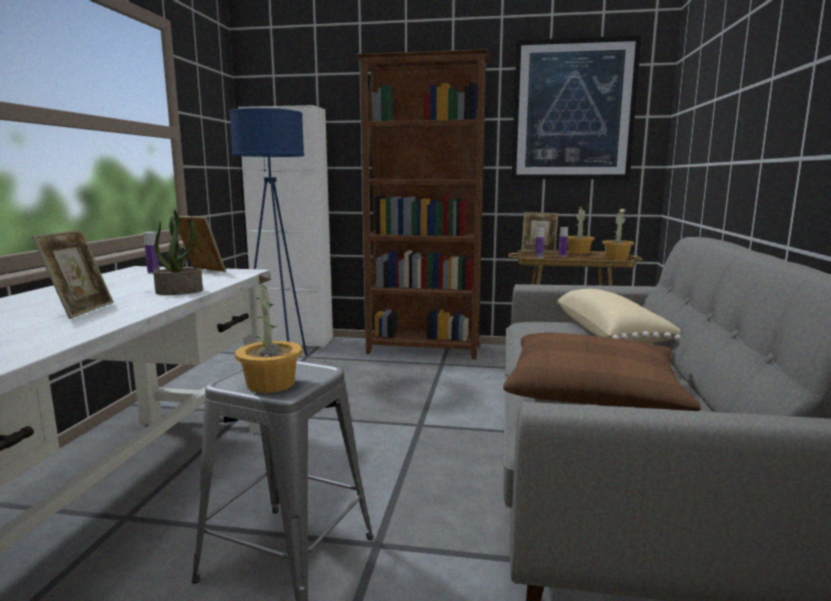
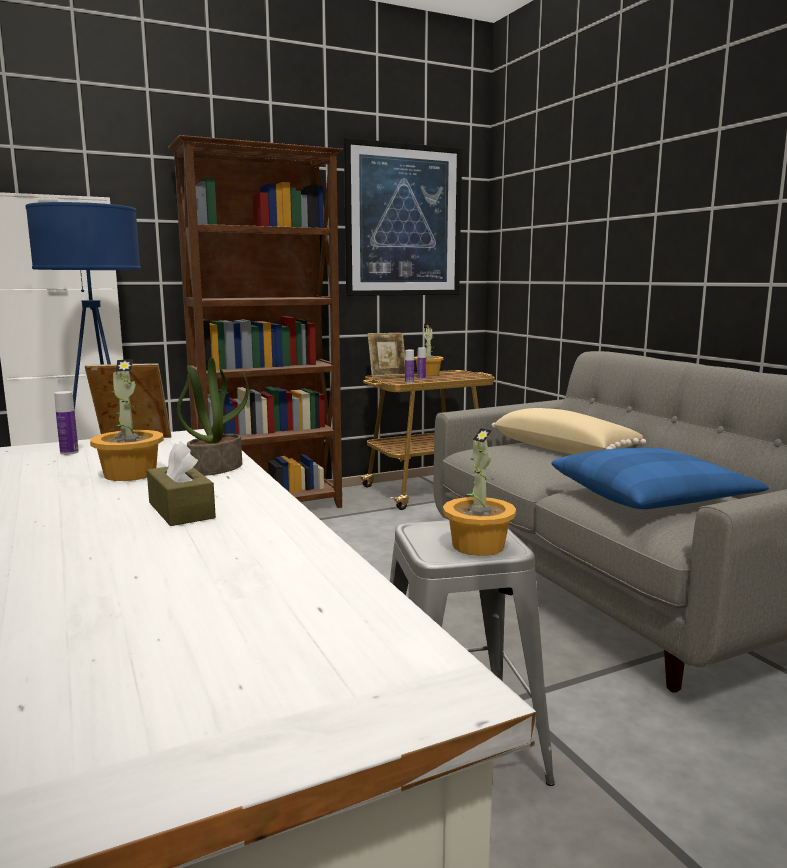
camera: 35 degrees left, 0 degrees up
picture frame [32,230,114,319] -> brown tissue box [147,441,216,526]
brown pillow [503,332,701,411] -> blue pillow [551,448,769,509]
potted plant [603,208,634,260] -> potted plant moved to [90,360,164,481]

